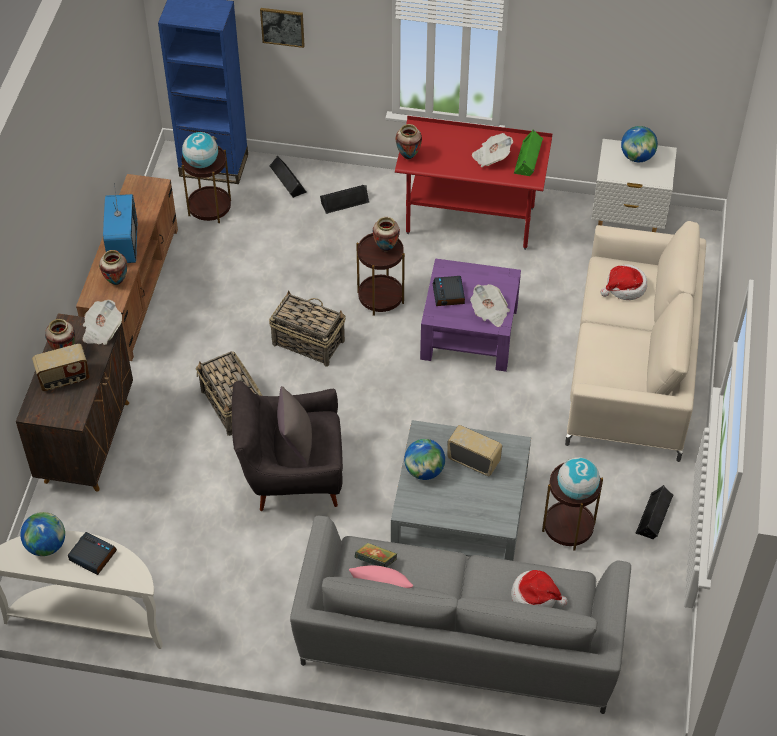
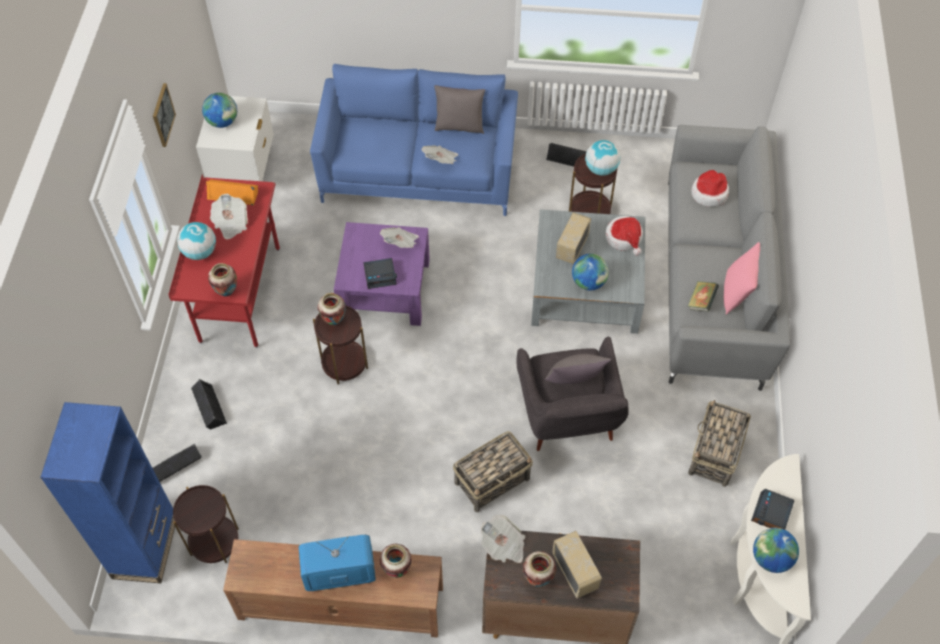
camera: 95 degrees left, 5 degrees up
globe [182,132,218,168] -> globe moved to [177,222,216,260]
picture [260,8,305,48] -> picture moved to [153,83,176,147]
basket [269,290,346,367] -> basket moved to [688,400,751,487]
green speaker [514,129,543,176] -> orange speaker [206,179,258,205]
beige sofa [565,221,706,462] -> blue sofa [310,64,518,216]
hat [601,264,647,300] -> hat moved to [605,216,643,256]
none -> newspaper [422,145,458,164]
none -> grey pillow [434,85,485,134]

